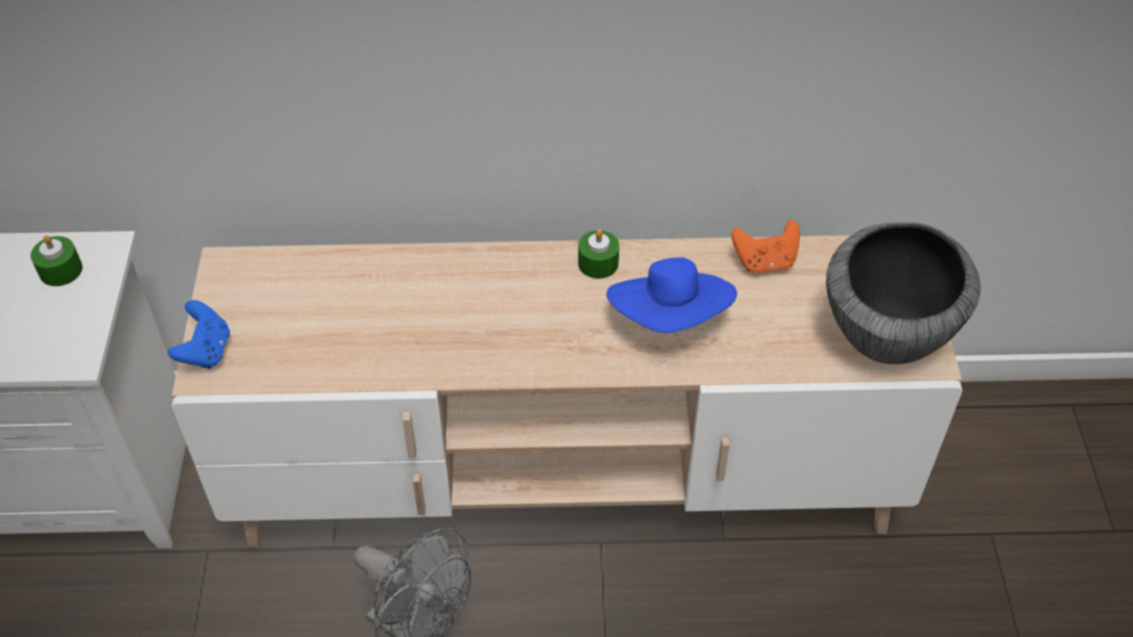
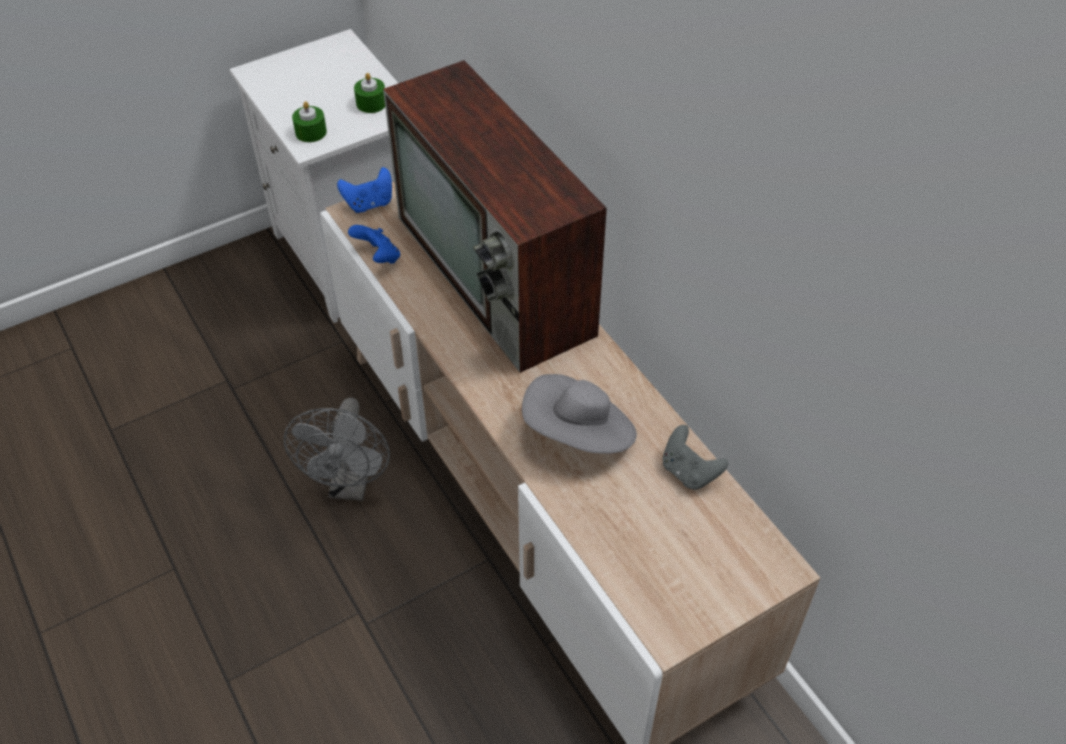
camera: 60 degrees right, 0 degrees up
green candle [578,229,619,279] -> green candle moved to [292,101,327,142]
blue hat [607,257,737,333] -> grey hat [522,374,637,454]
orange game controller [732,220,800,273] -> grey game controller [663,425,728,490]
bowl [826,222,981,364] -> none
none -> blue game controller [348,225,400,264]
none -> television [383,60,607,373]

